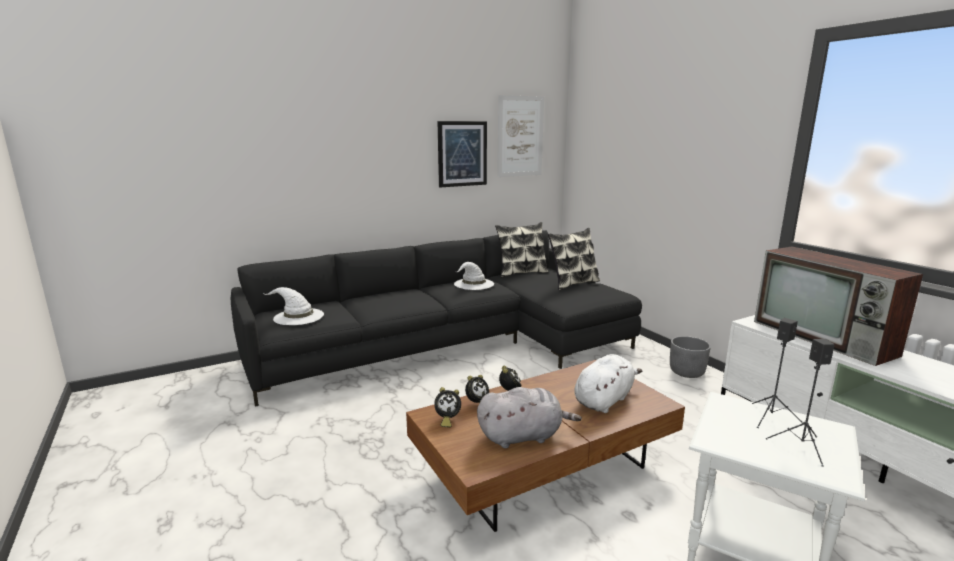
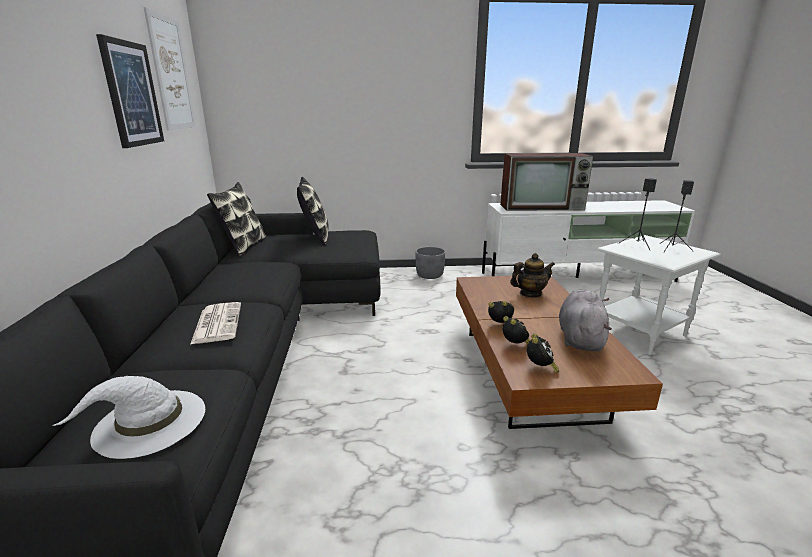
camera: 65 degrees left, 5 degrees up
white hat [454,262,494,290] -> none
white plush toy [575,354,642,413] -> teapot [510,253,555,297]
none -> newspaper [190,302,241,345]

